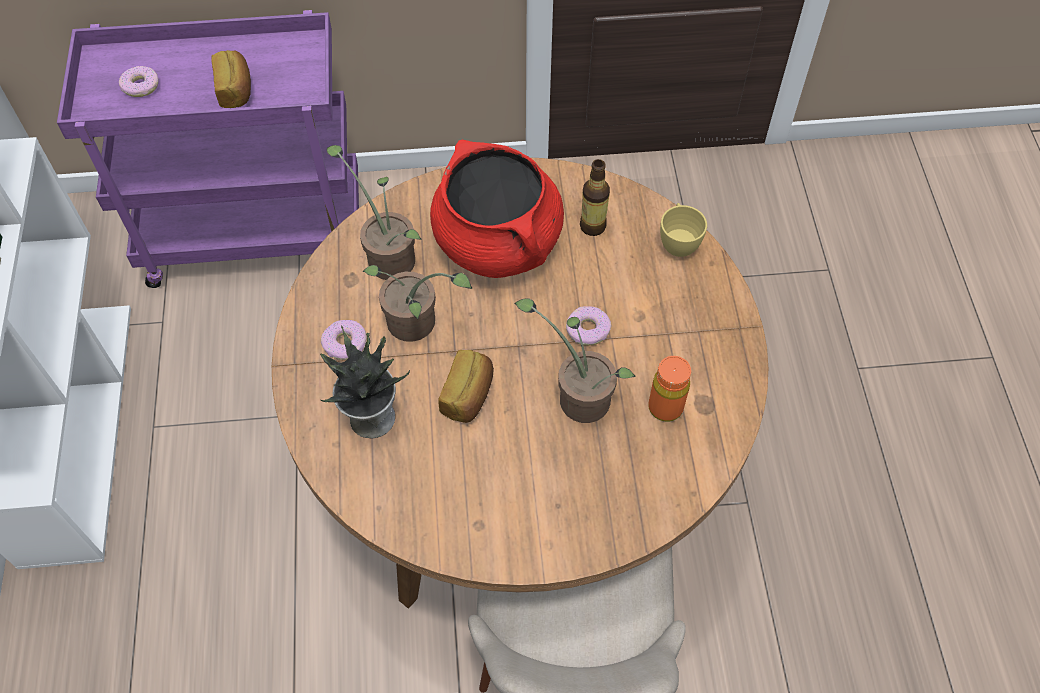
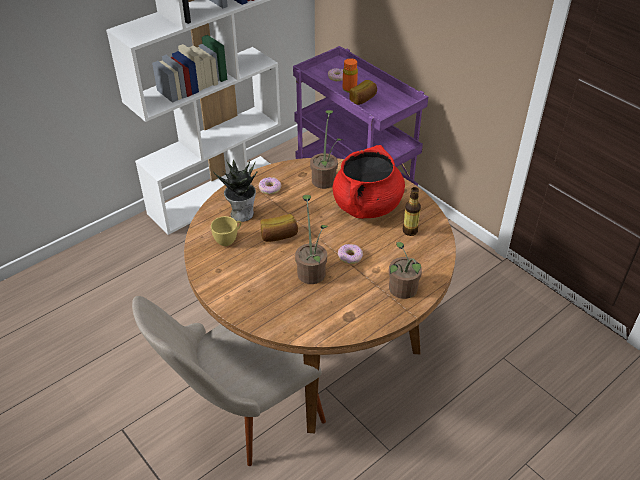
camera: 55 degrees right, 15 degrees down
potted plant [363,265,472,342] -> potted plant moved to [389,242,422,299]
orange bottle [648,356,691,422] -> orange bottle moved to [343,58,358,93]
yellow cup [660,203,707,257] -> yellow cup moved to [211,216,241,246]

